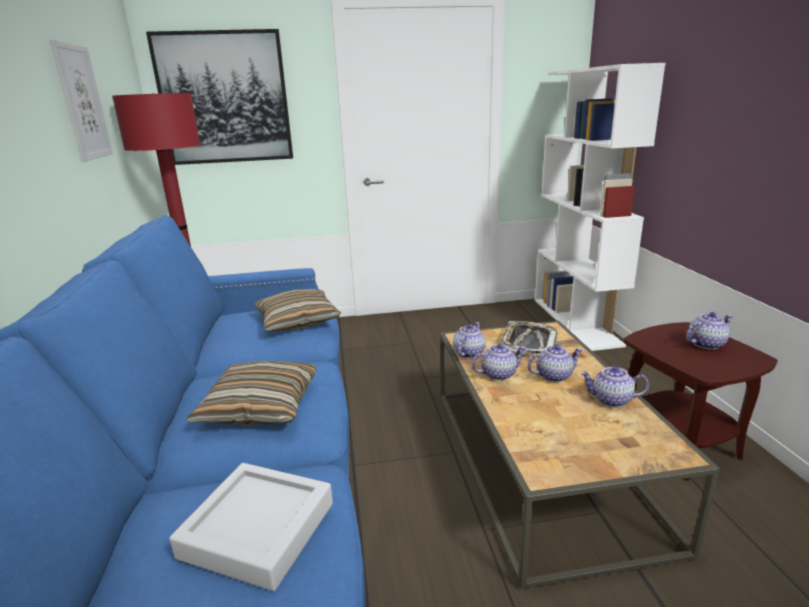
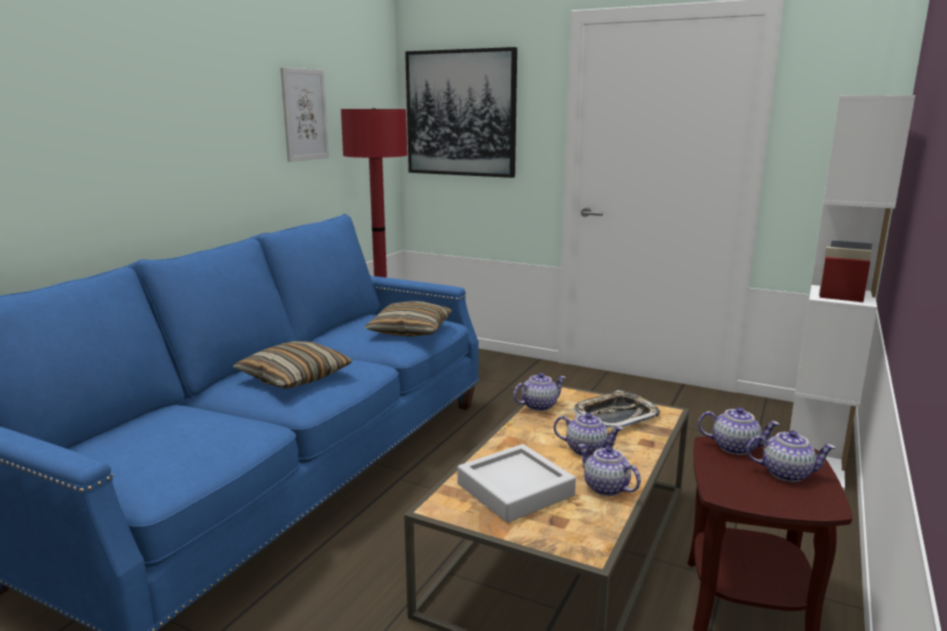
camera: 35 degrees right, 5 degrees down
grey tray [169,463,333,591] -> grey tray moved to [457,444,576,523]
teapot [472,343,526,381] -> teapot moved to [698,407,780,455]

